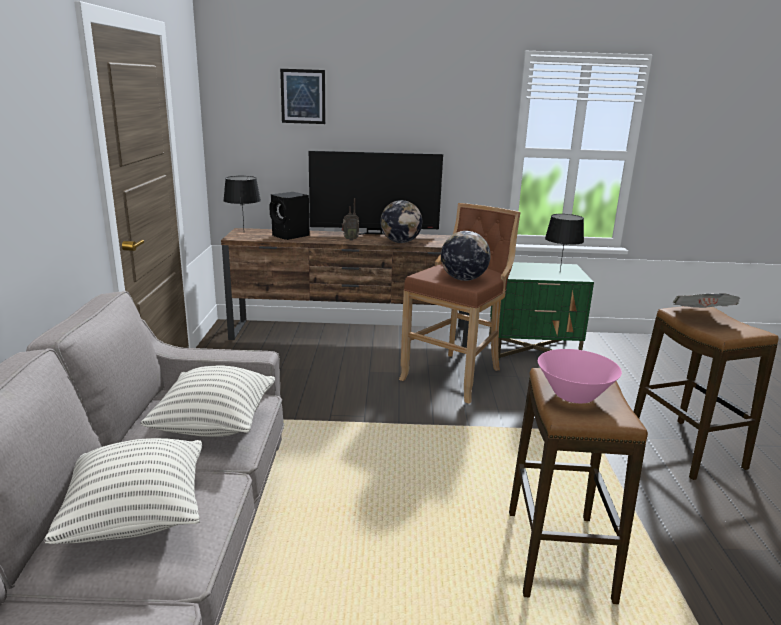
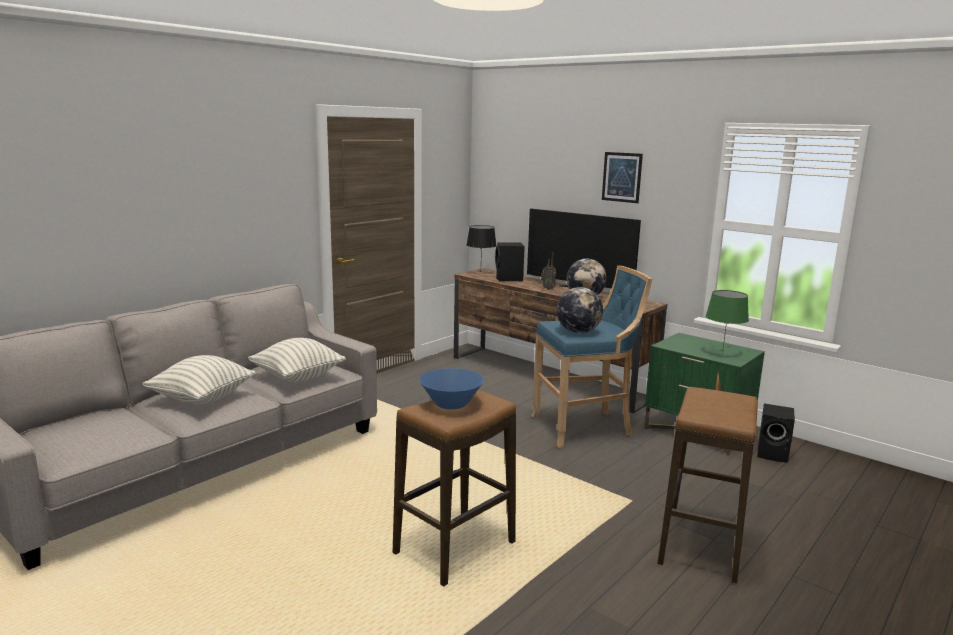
camera: 40 degrees right, 5 degrees down
picture [280,69,325,124] -> picture moved to [602,152,643,203]
brown stool [399,203,521,404] -> blue stool [531,265,652,448]
pink bowl [538,349,622,403] -> blue bowl [419,368,484,409]
black table lamp [545,214,584,271] -> green table lamp [706,290,749,353]
newspaper [673,293,740,308] -> none
none -> black speaker [757,403,795,463]

